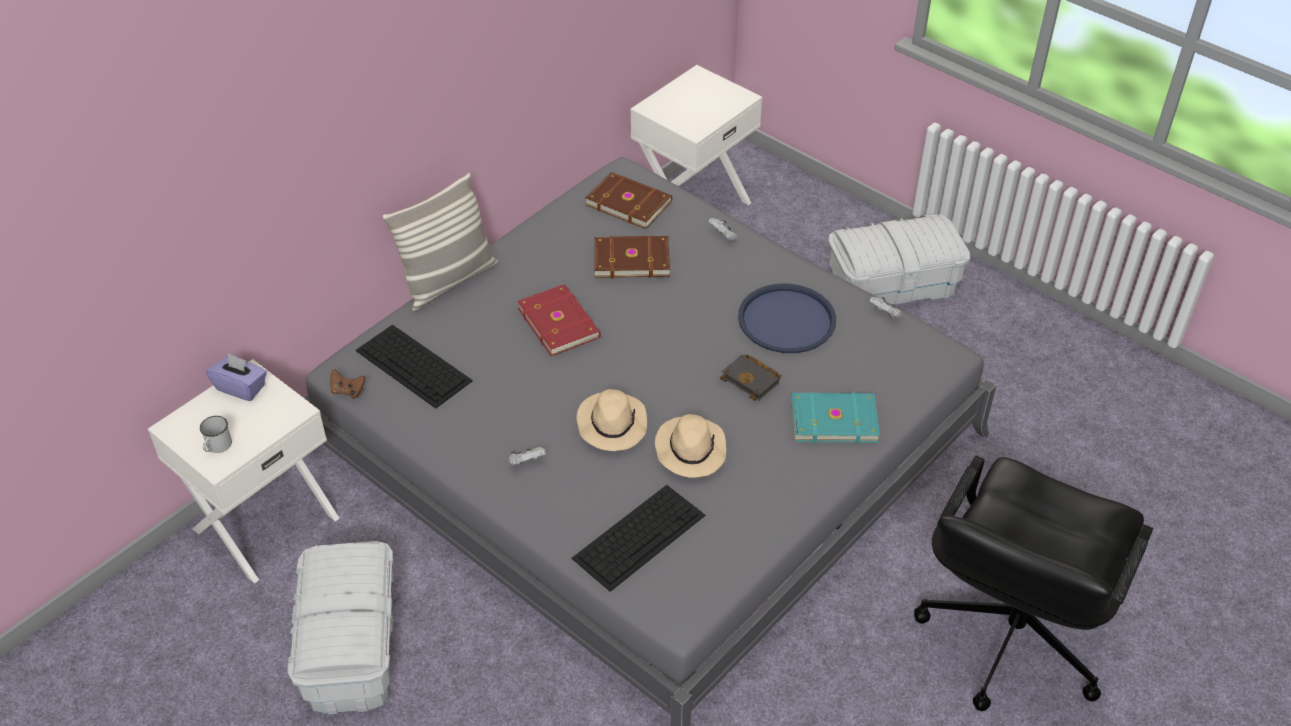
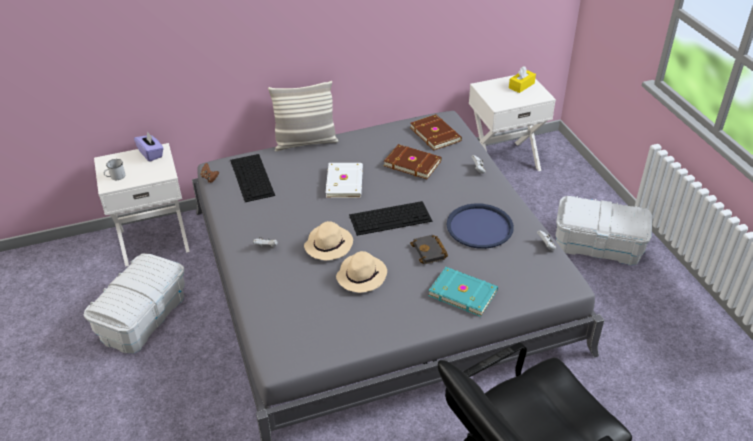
camera: 30 degrees right, 5 degrees down
red book [517,284,601,356] -> white book [326,163,363,198]
keyboard [572,485,705,592] -> keyboard moved to [349,201,432,236]
none -> yellow tissue box [509,66,536,93]

